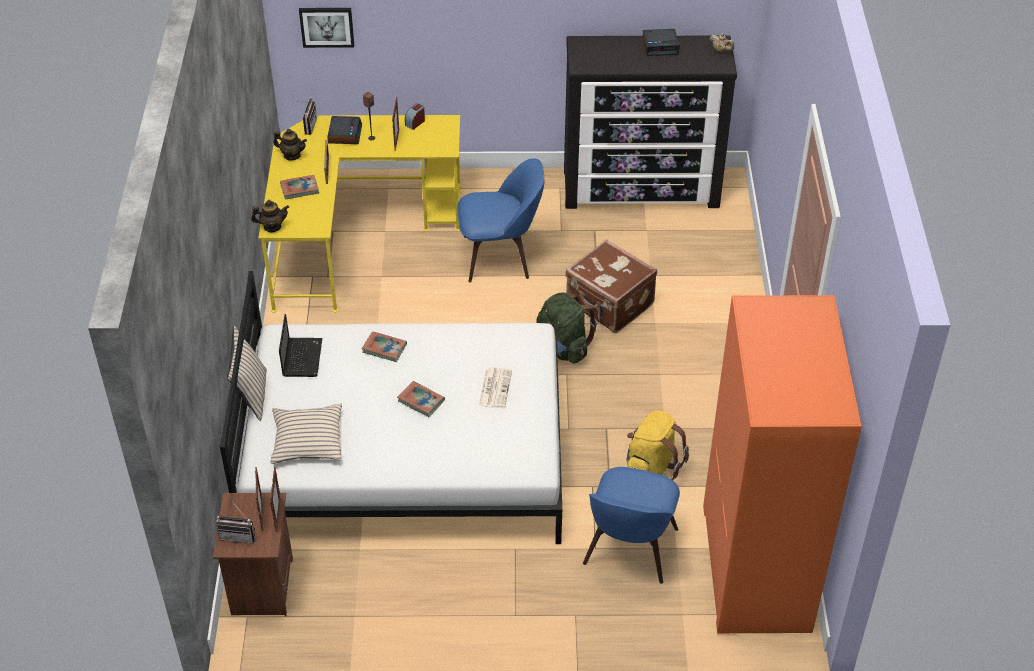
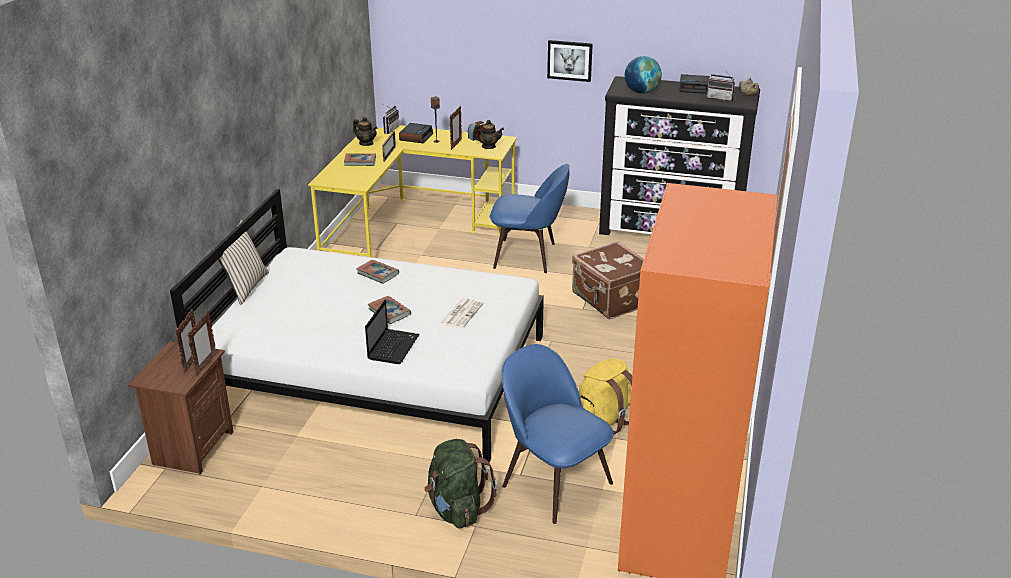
camera: 15 degrees right, 15 degrees down
radio [216,501,255,543] -> radio moved to [707,66,735,101]
teapot [251,200,289,232] -> teapot moved to [473,120,504,149]
beige pillow [270,403,342,464] -> none
laptop [279,314,322,377] -> laptop moved to [365,300,420,364]
picture [299,8,354,48] -> picture moved to [547,40,593,82]
green backpack [537,292,597,364] -> green backpack moved to [424,439,497,528]
blue chair [583,467,680,584] -> blue chair turned 105 degrees clockwise [502,344,614,524]
none -> globe [625,56,662,94]

